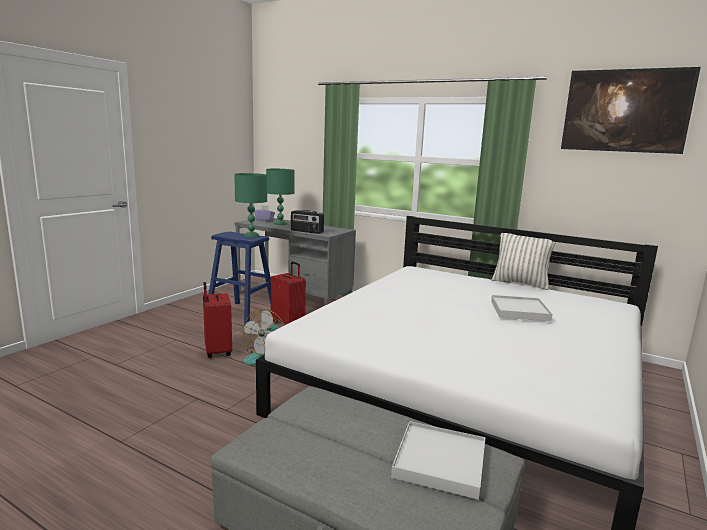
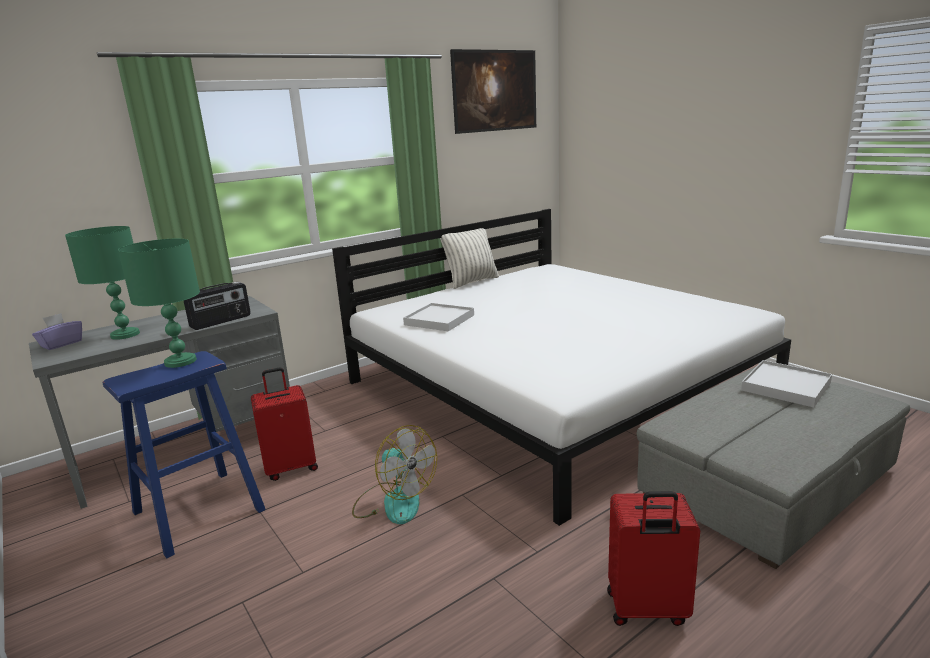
camera: 65 degrees left, 5 degrees up
red suitcase [203,282,232,358] -> red suitcase moved to [607,491,700,626]
white tray [491,295,553,321] -> white tray moved to [403,303,474,331]

